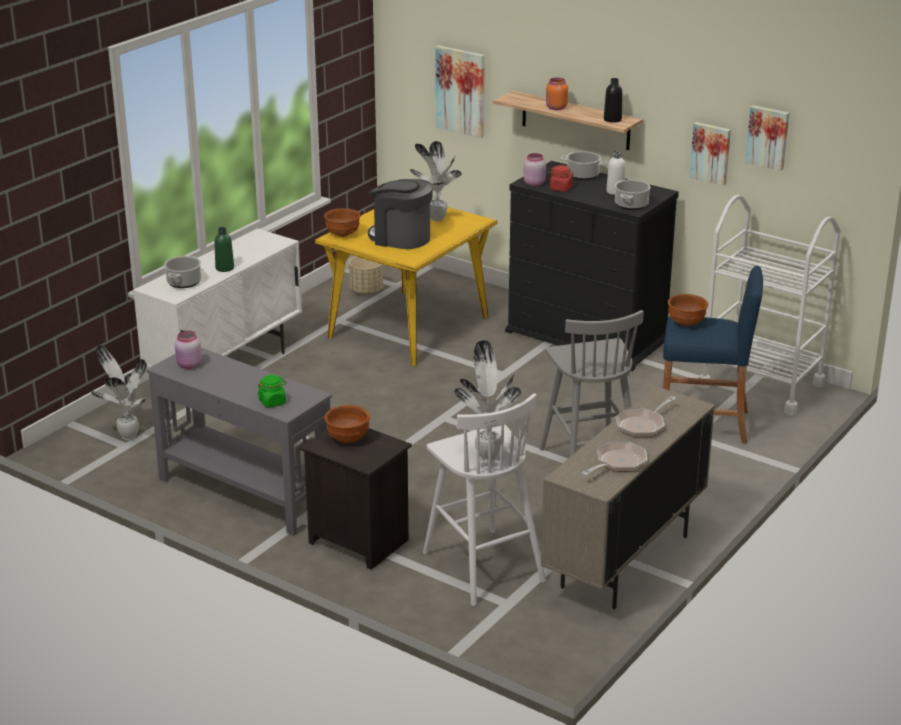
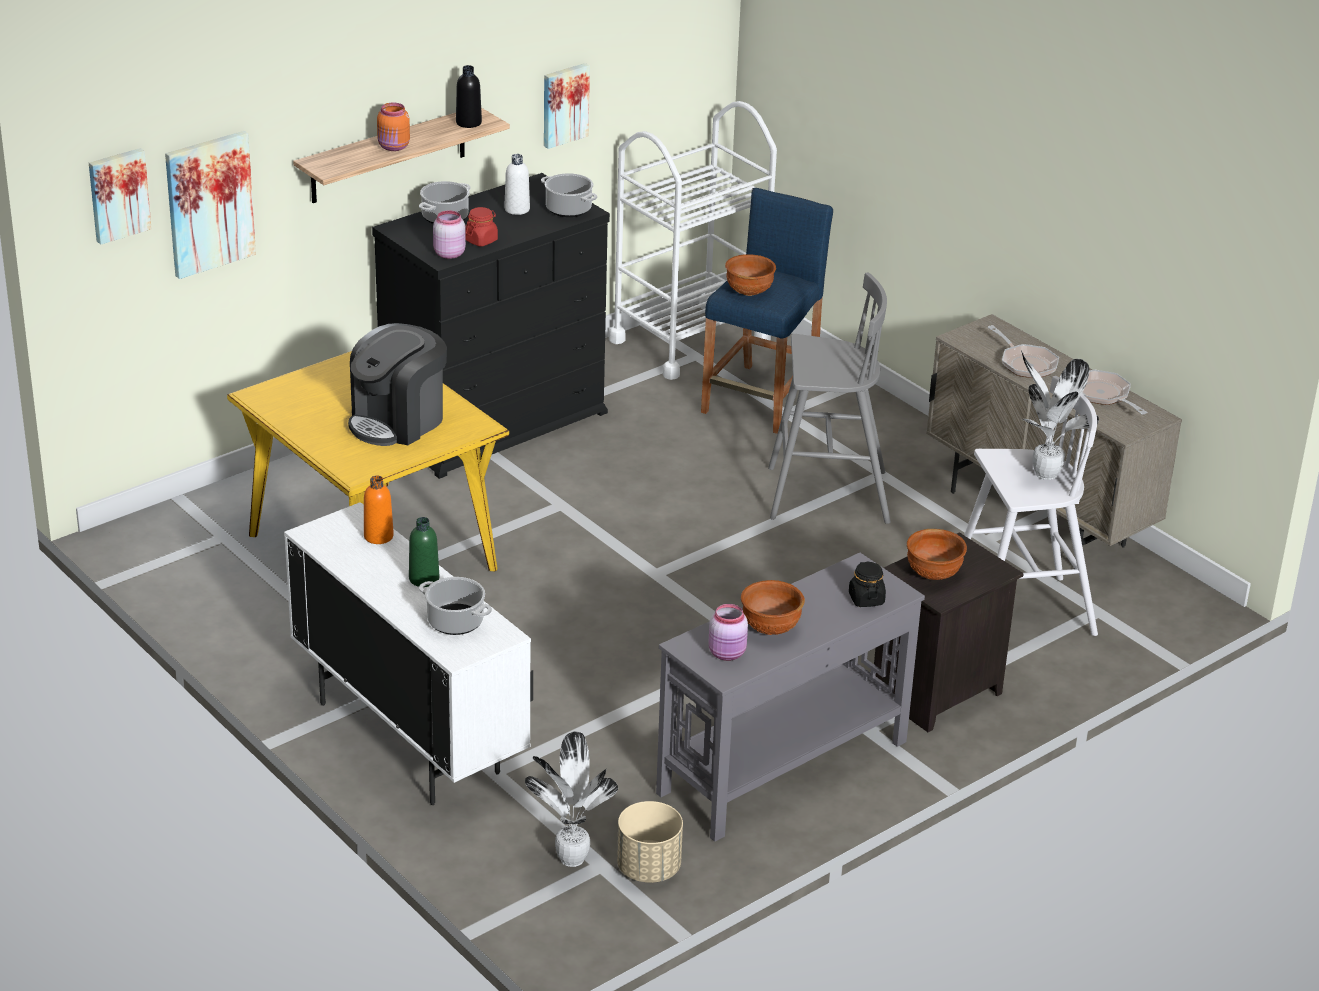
camera: 75 degrees left, 5 degrees up
green jar [257,375,287,408] -> black jar [849,561,886,607]
brown bowl [324,208,361,237] -> brown bowl moved to [741,580,805,635]
beige planter [349,257,383,294] -> beige planter moved to [617,801,683,883]
potted plant [410,141,462,221] -> none
picture [745,105,789,171] -> picture moved to [89,148,152,244]
none -> orange bottle [364,475,394,544]

